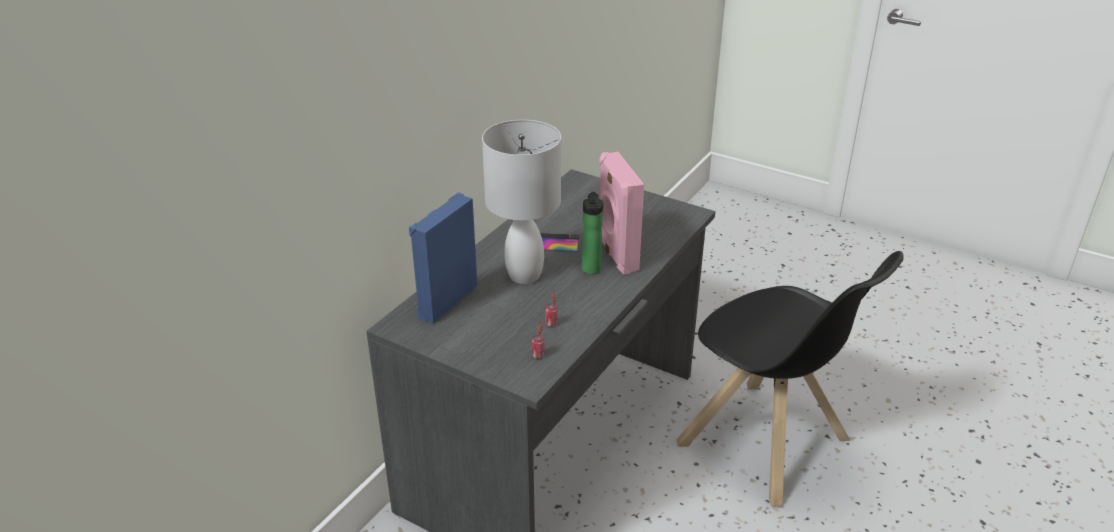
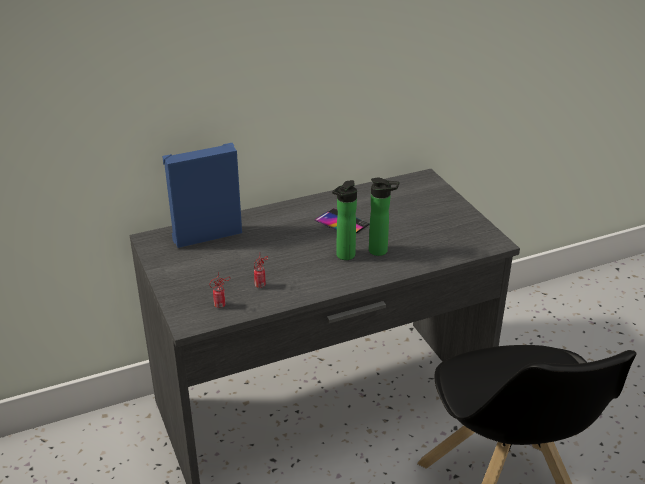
camera: 35 degrees right, 0 degrees up
white table lamp [482,120,561,284] -> none
pink speaker [599,152,644,274] -> bottle [369,178,399,256]

